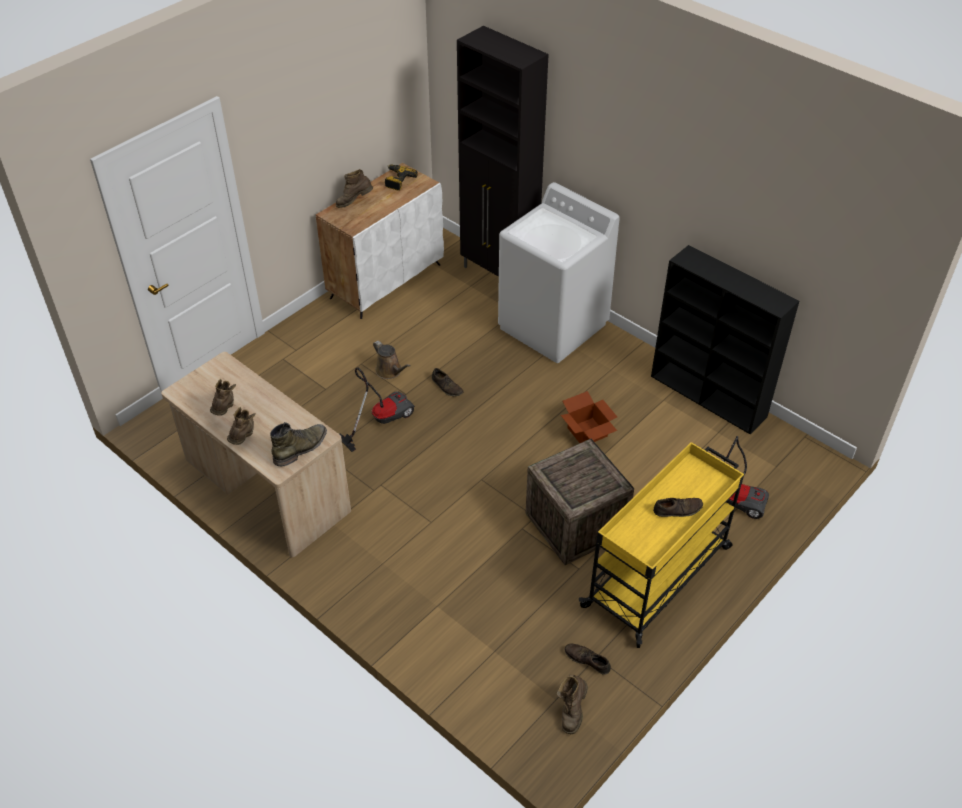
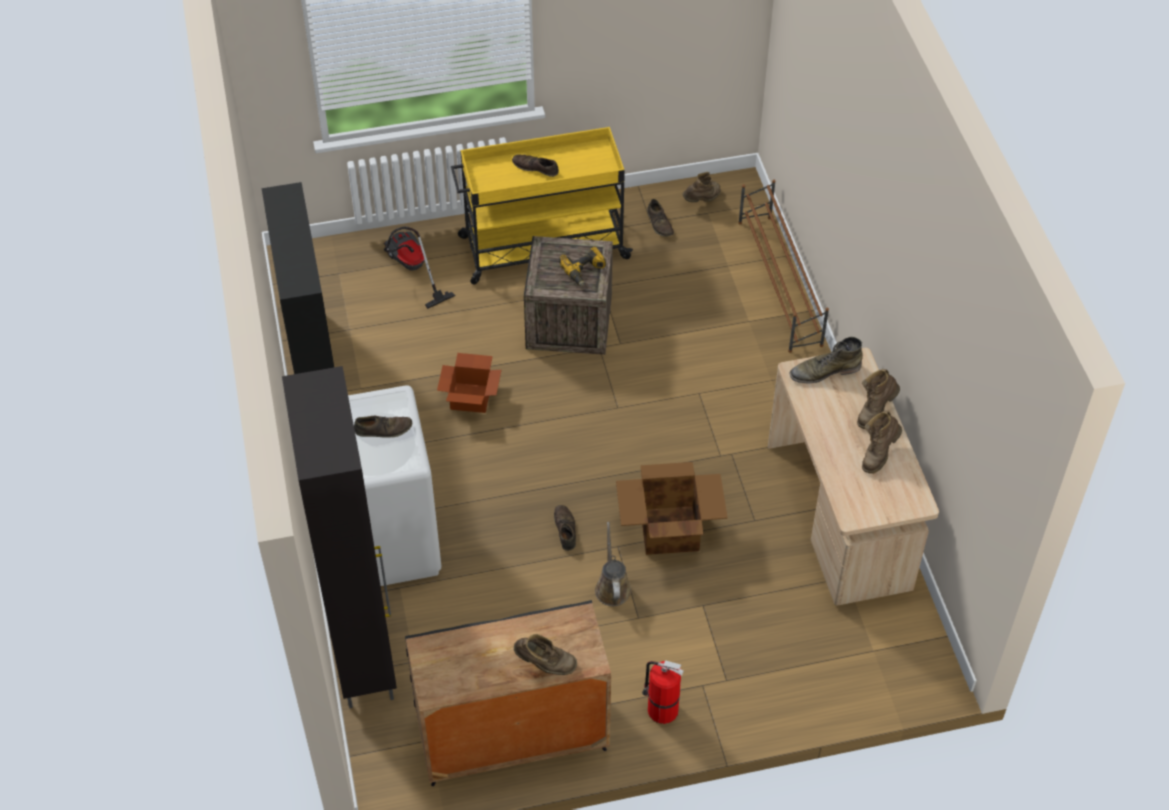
camera: 145 degrees left, 5 degrees up
white cabinet [316,163,444,319] -> black cabinet [405,600,611,786]
vacuum cleaner [340,367,415,452] -> cardboard box [616,462,728,555]
power drill [385,164,418,191] -> power drill moved to [559,246,606,287]
none -> brown shoe [354,416,412,438]
none -> fire extinguisher [642,660,684,724]
none -> brown shoe rack [738,180,829,353]

